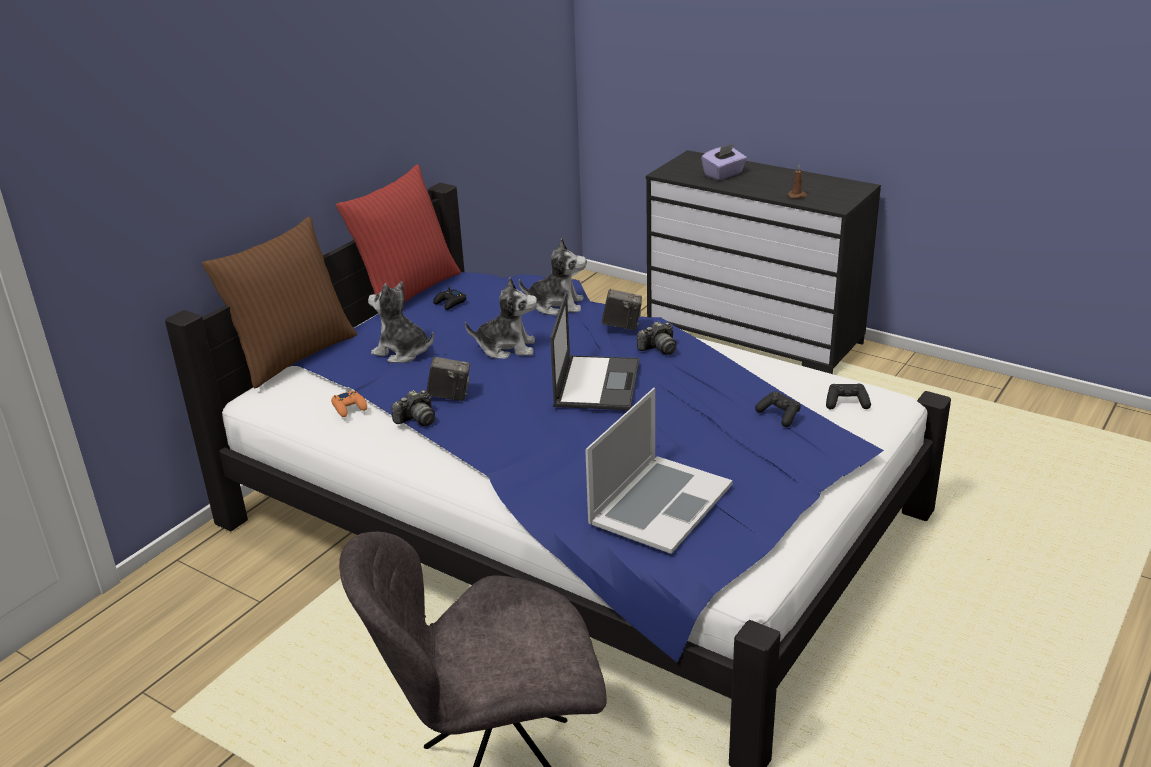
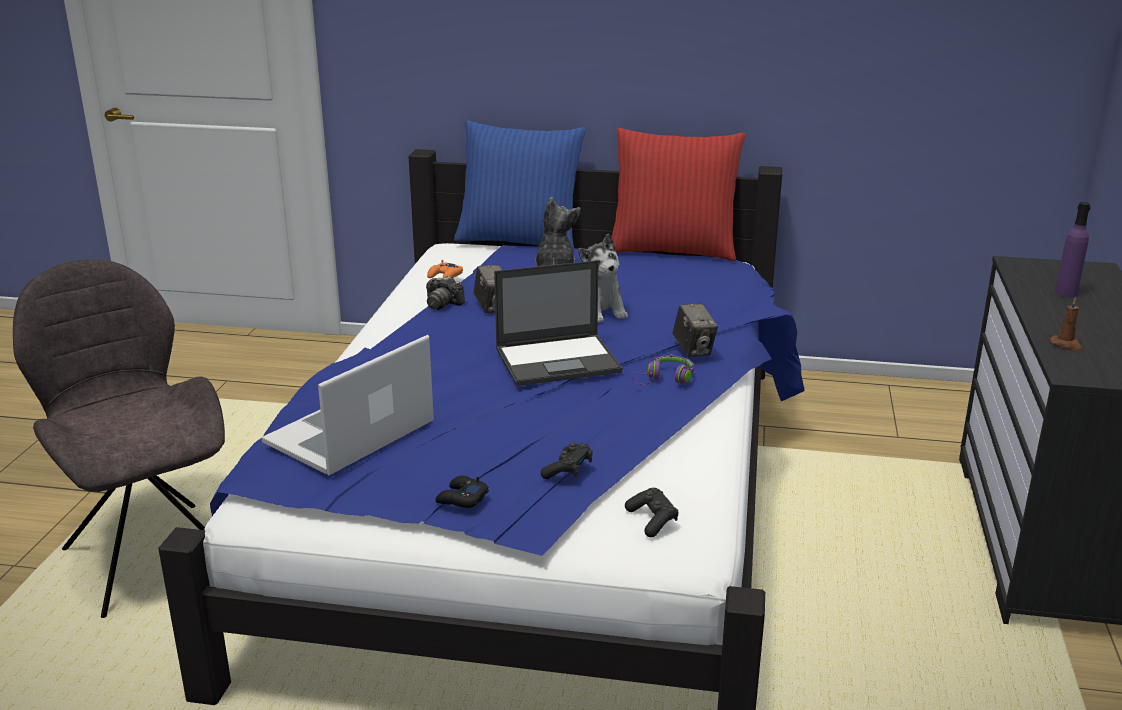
camera: 65 degrees right, 5 degrees down
brown pillow [202,217,357,388] -> blue pillow [454,120,586,252]
black game controller [433,287,467,310] -> black game controller moved to [435,476,489,508]
plush toy [519,238,587,316] -> none
laptop [585,388,733,554] -> laptop turned 120 degrees clockwise [261,335,434,475]
camera [637,321,676,355] -> purple headphones [633,354,694,385]
purple tissue box [701,143,747,181] -> purple bottle [1055,202,1091,298]

